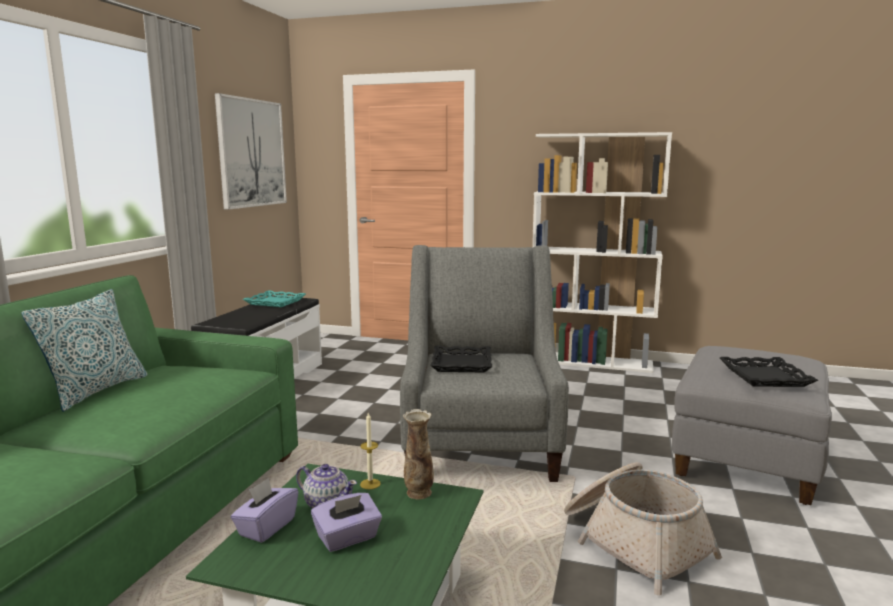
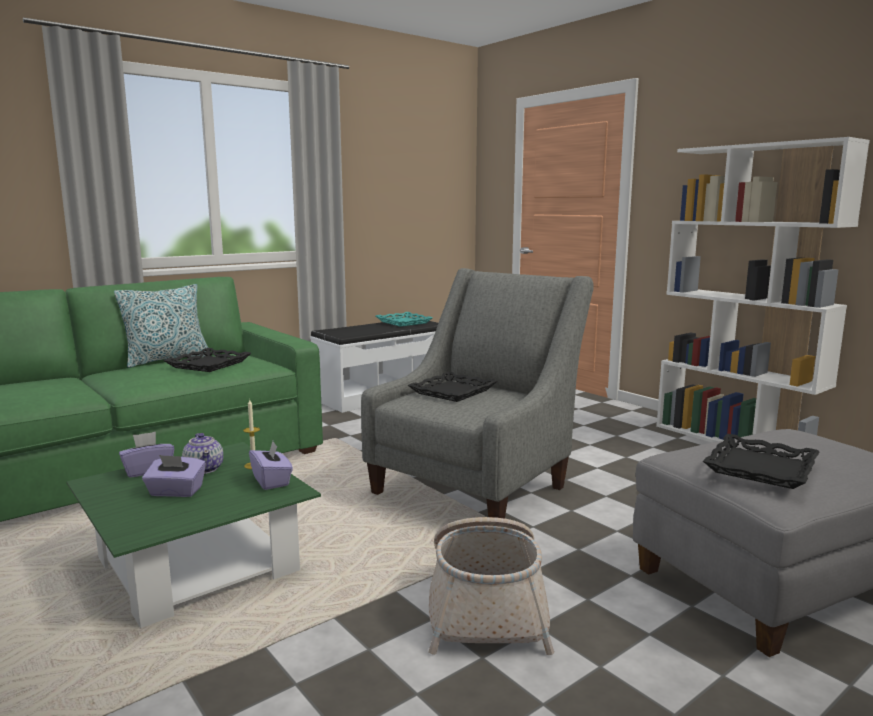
camera: 35 degrees right, 0 degrees up
picture [215,93,287,210] -> none
vase [403,409,434,499] -> purple tissue box [249,441,293,490]
none -> black tray [164,348,251,372]

